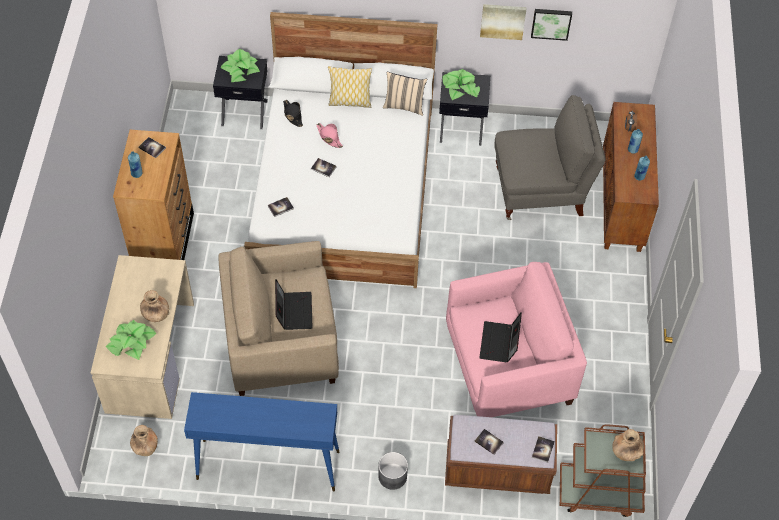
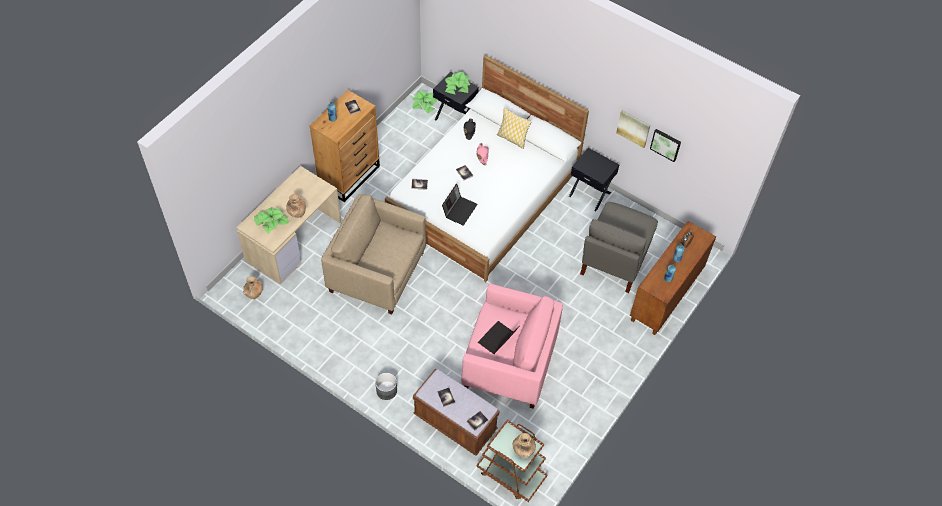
camera: 30 degrees right, 0 degrees up
blue console table [184,392,339,491] -> none
laptop [275,279,313,330] -> laptop moved to [442,184,478,226]
beige pillow [383,72,427,116] -> none
potted plant [442,69,480,100] -> potted plant moved to [412,91,437,114]
grey armchair [495,95,606,220] -> grey armchair turned 90 degrees clockwise [580,202,658,293]

